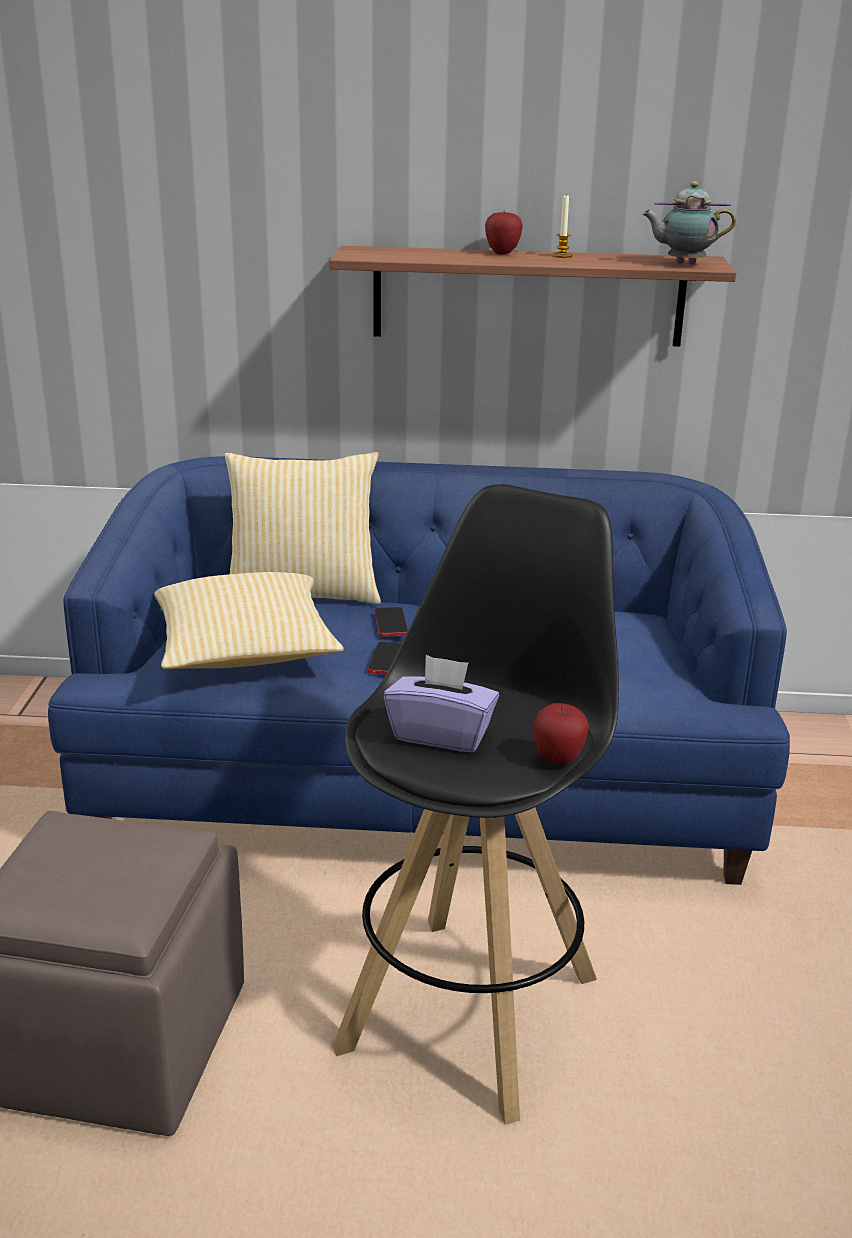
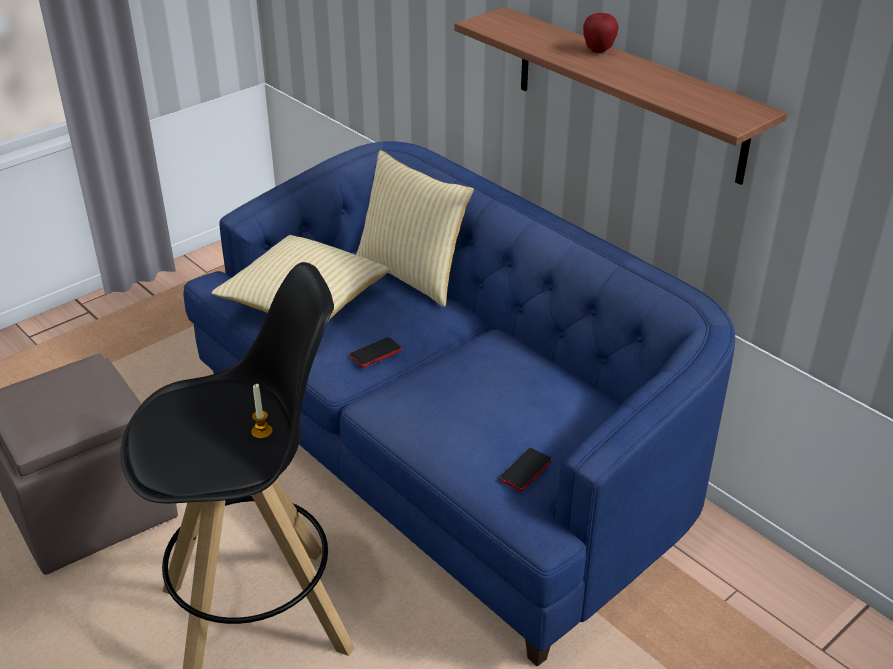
camera: 45 degrees right, 10 degrees up
phone [375,607,408,637] -> phone moved to [500,448,552,491]
purple tissue box [384,655,499,752] -> none
apple [533,703,589,764] -> none
candle [552,195,573,258] -> candle moved to [251,384,273,439]
teapot [642,181,736,264] -> none

